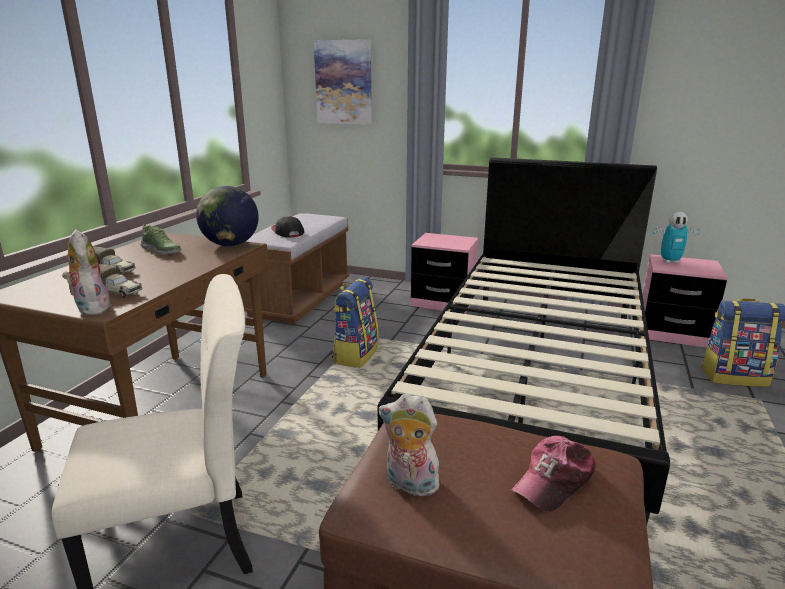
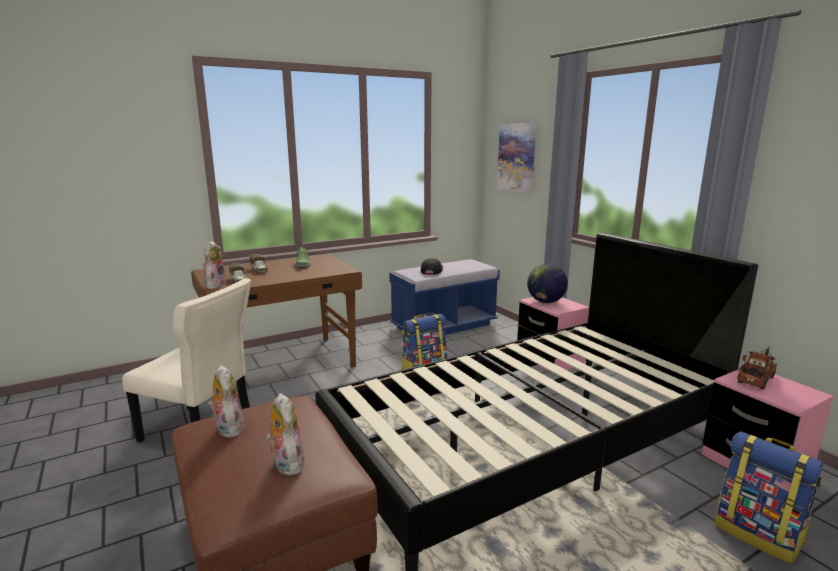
camera: 40 degrees right, 5 degrees down
globe [196,186,259,247] -> globe moved to [527,264,568,303]
brown bench [238,213,350,324] -> blue bench [389,259,500,335]
cap [511,436,596,512] -> plush toy [266,393,305,475]
toy robot [653,212,700,264] -> toy truck [737,347,777,390]

